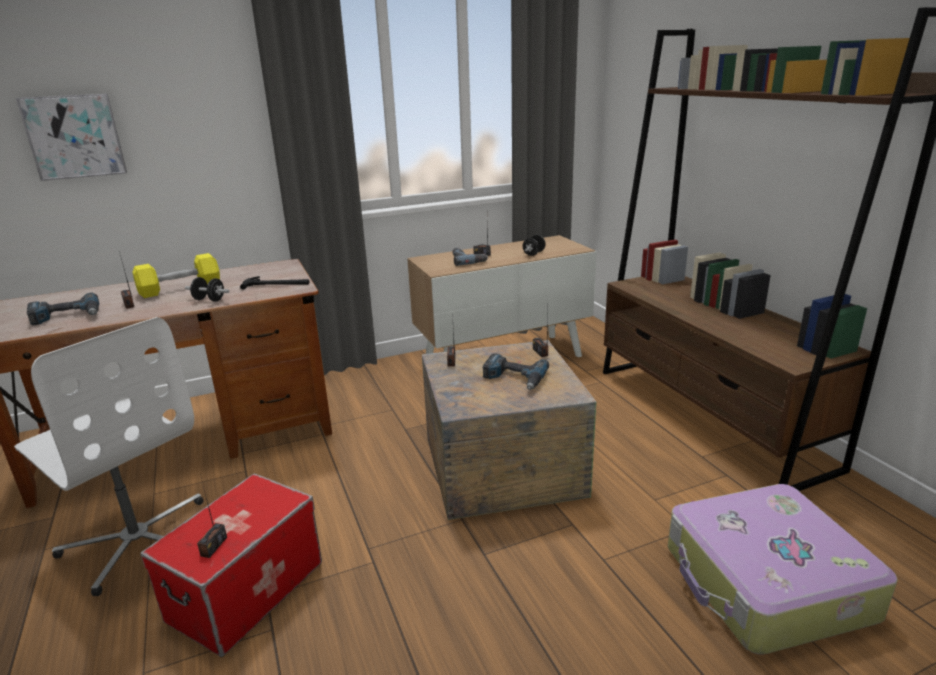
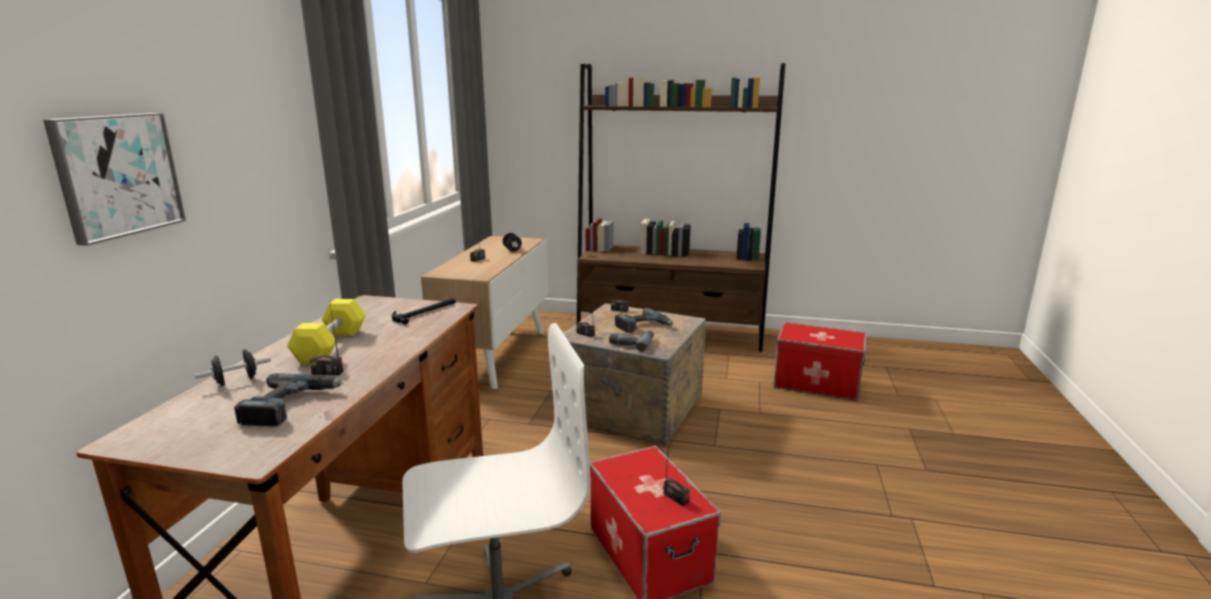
camera: 55 degrees left, 5 degrees down
black dumbbell [185,277,229,302] -> black dumbbell moved to [195,349,271,386]
power drill [452,248,488,266] -> power drill moved to [609,330,654,351]
suitcase [668,484,898,655] -> storage box [773,322,867,401]

